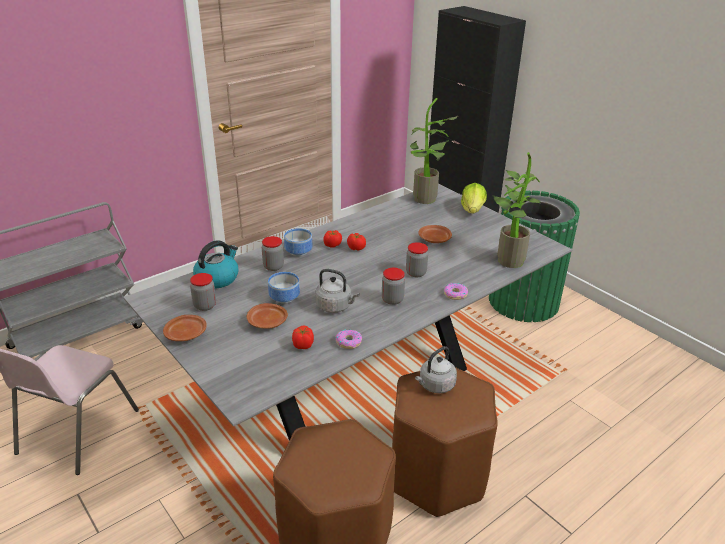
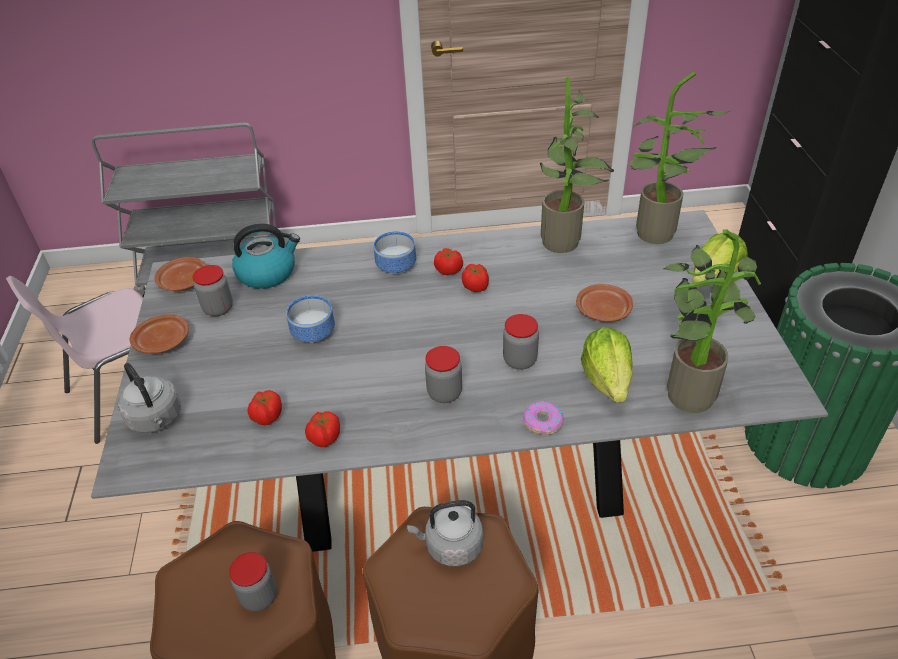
camera: 35 degrees right, 10 degrees up
brown plate [247,303,288,329] -> brown plate moved to [154,257,206,291]
jar [262,236,284,271] -> jar moved to [229,552,277,612]
grey kettle [315,269,359,313] -> grey kettle moved to [118,363,181,433]
donut [335,329,362,349] -> tomato [305,411,340,447]
none -> potted plant [539,77,614,253]
none -> lettuce [581,327,633,403]

